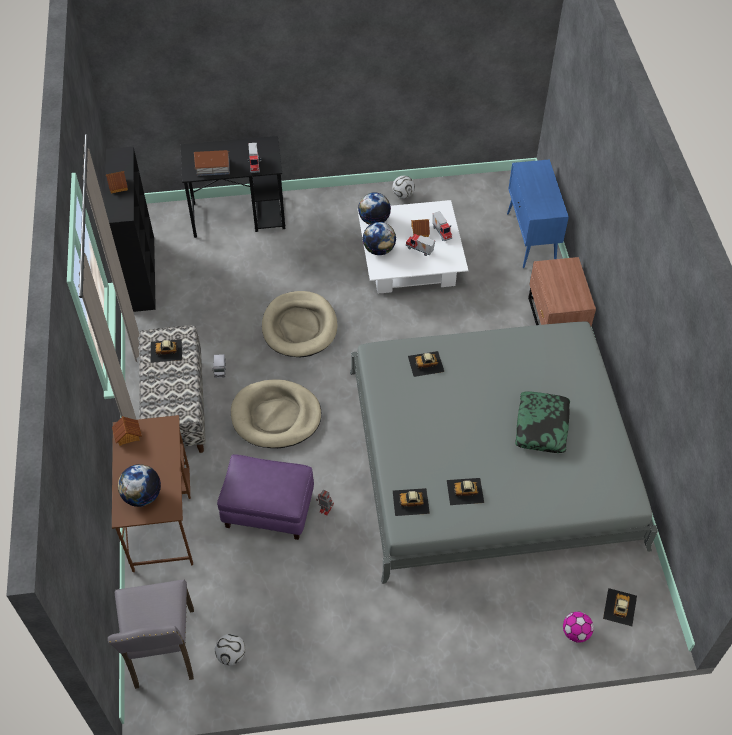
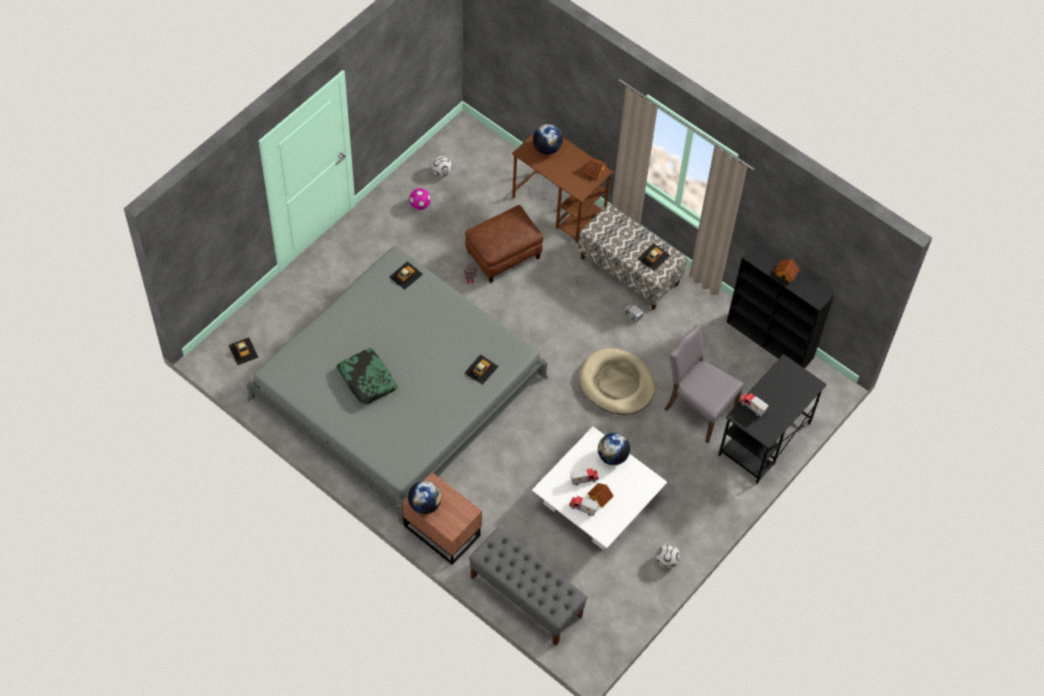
camera: 135 degrees right, 5 degrees up
grey chair [108,580,194,689] -> grey chair moved to [664,324,744,444]
toy house [194,150,230,176] -> none
purple ottoman [217,454,314,540] -> brown ottoman [465,205,543,283]
beige dog bed [231,379,321,448] -> none
globe [358,192,391,225] -> globe moved to [408,481,441,514]
toy car [447,478,484,505] -> none
blue cabinet [507,159,569,268] -> grey bench [469,527,588,646]
football [563,612,594,643] -> football moved to [409,188,431,210]

